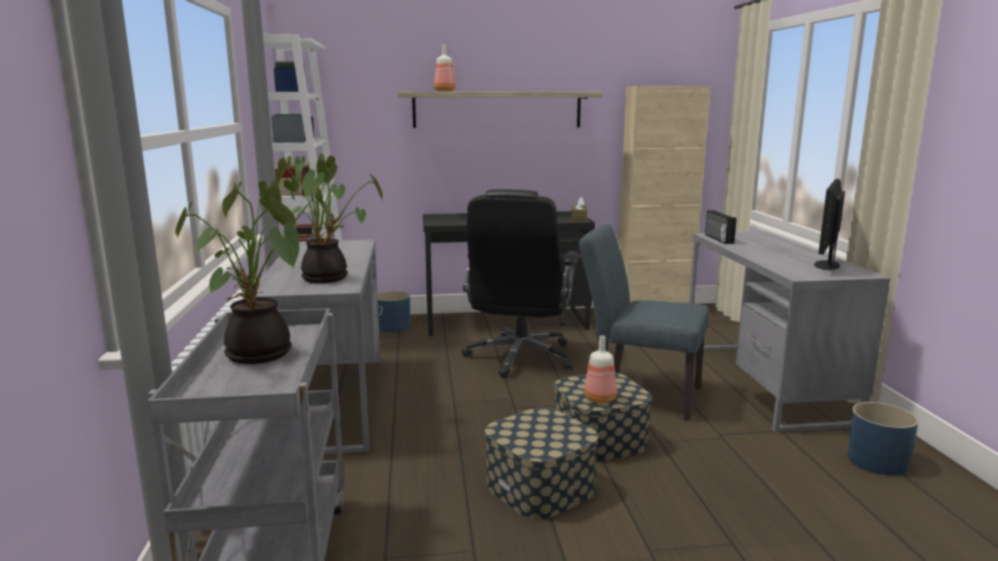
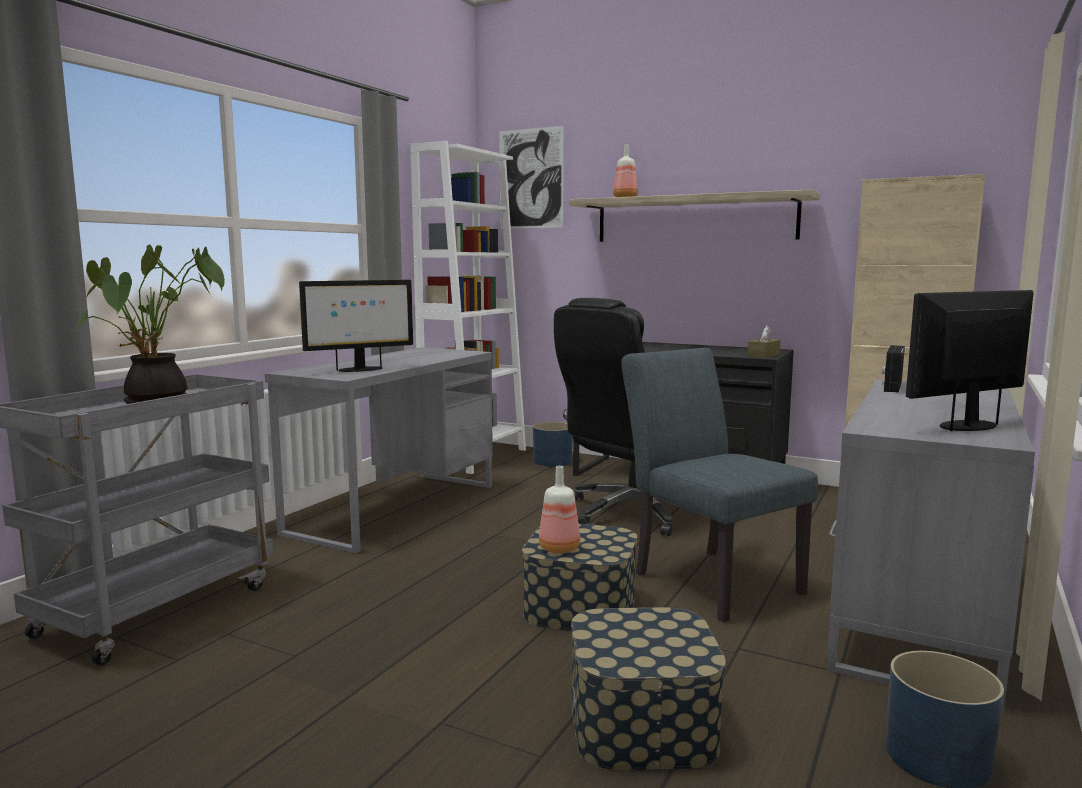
camera: 35 degrees right, 5 degrees down
potted plant [275,154,383,283] -> monitor [299,280,413,372]
storage box [485,408,598,520] -> storage box moved to [571,607,726,771]
none -> picture [499,126,564,229]

